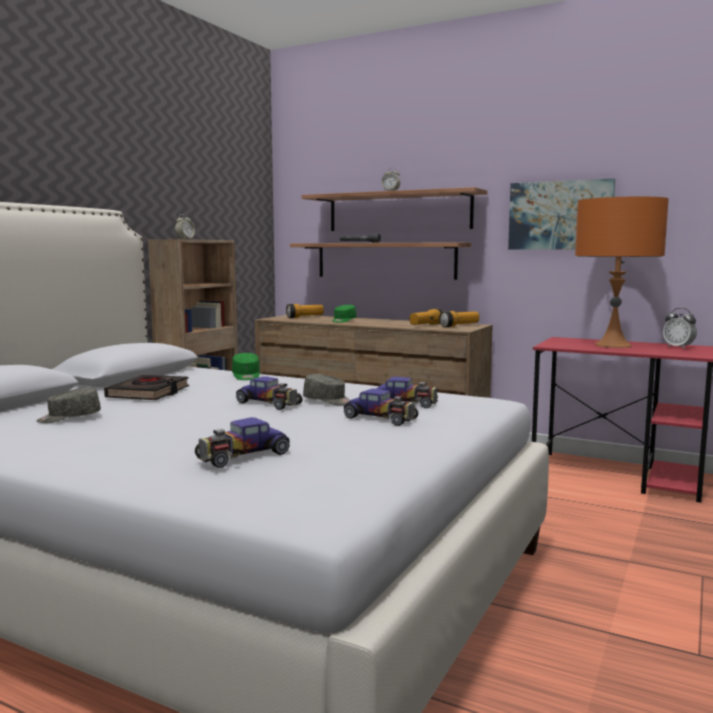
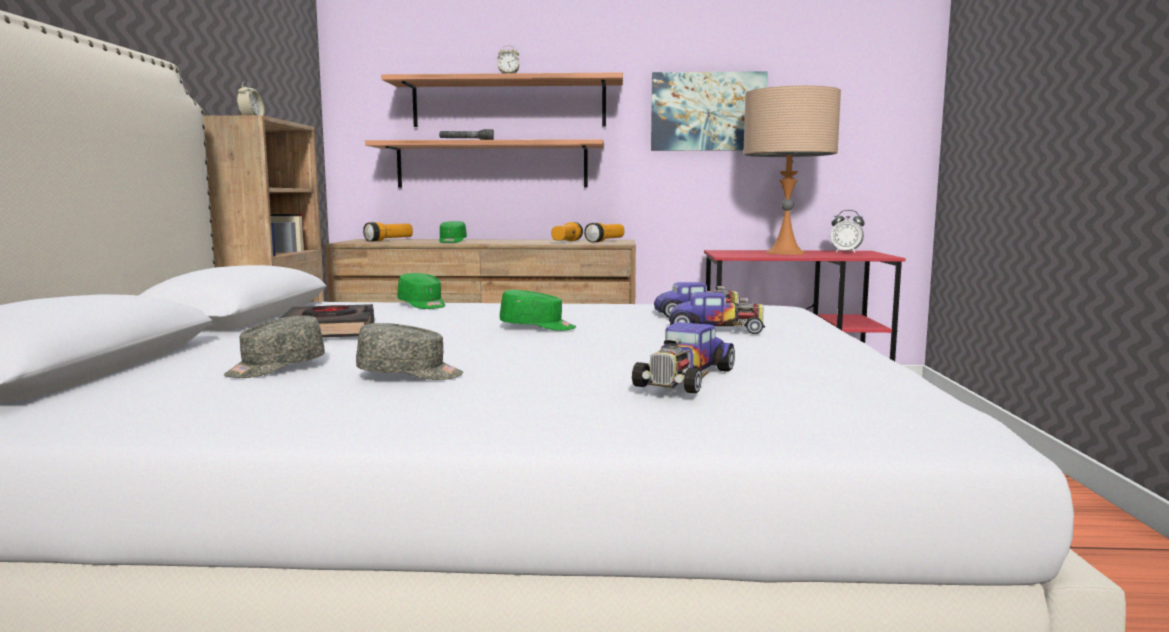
camera: 25 degrees left, 0 degrees up
toy car [236,376,302,410] -> green cap [500,290,576,331]
grey cap [303,374,350,406] -> grey cap moved to [356,323,463,380]
orange table lamp [575,196,669,348] -> beige table lamp [743,85,841,255]

